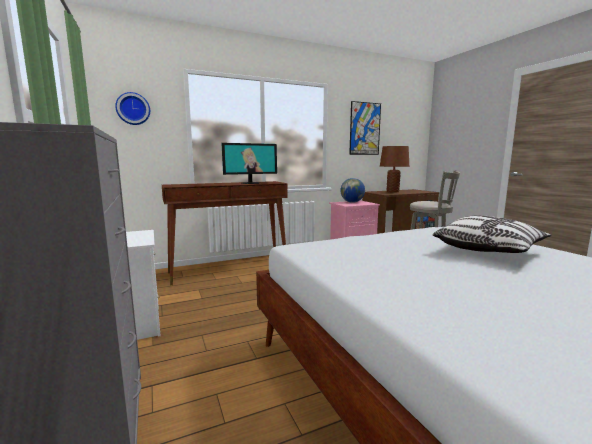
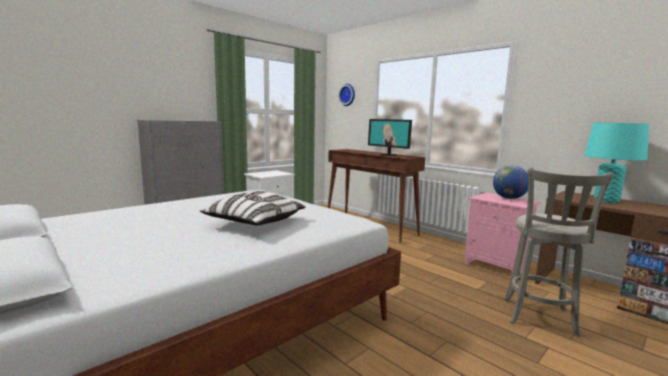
camera: 70 degrees right, 0 degrees up
picture [349,101,381,155] -> none
brown table lamp [380,146,409,193] -> turquoise table lamp [584,123,649,203]

